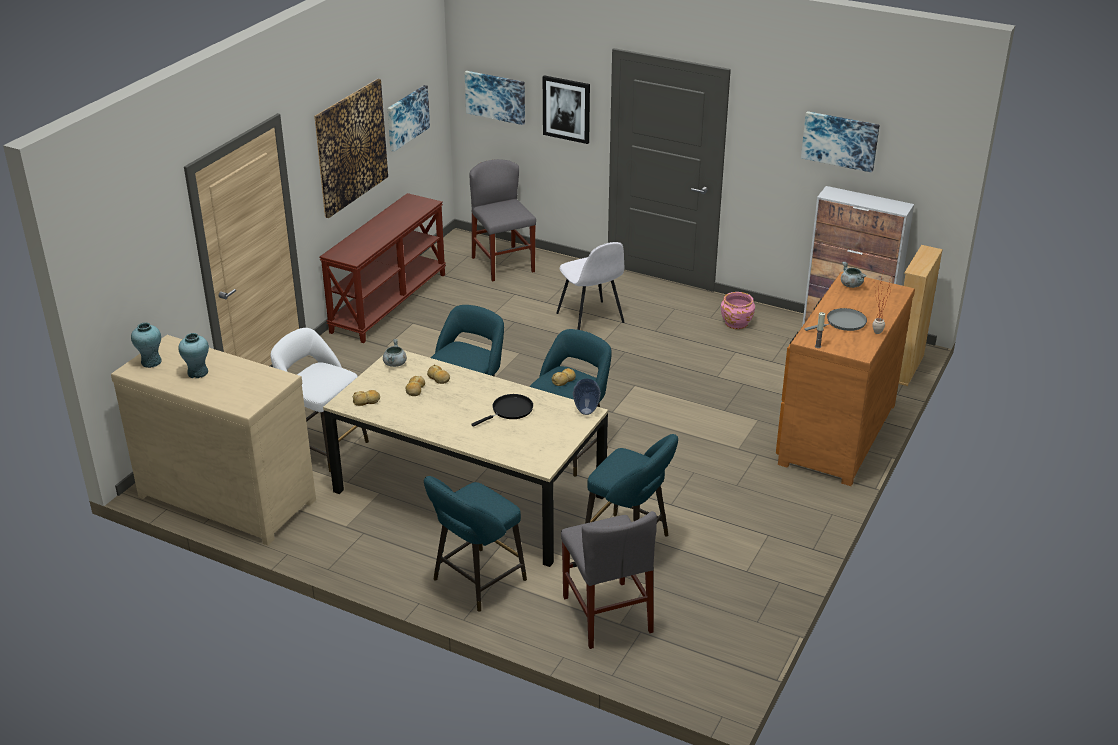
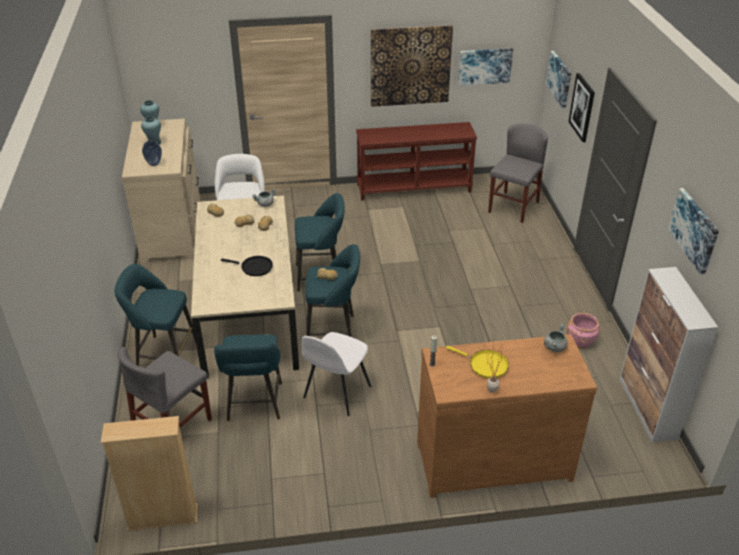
camera: 55 degrees right, 5 degrees up
white chair [556,242,624,330] -> white chair moved to [302,332,371,416]
vase [573,379,601,415] -> vase moved to [142,141,162,166]
grey frying pan [804,308,867,331] -> yellow frying pan [446,346,509,378]
beige bookcase [899,245,943,386] -> beige bookcase moved to [101,416,198,531]

